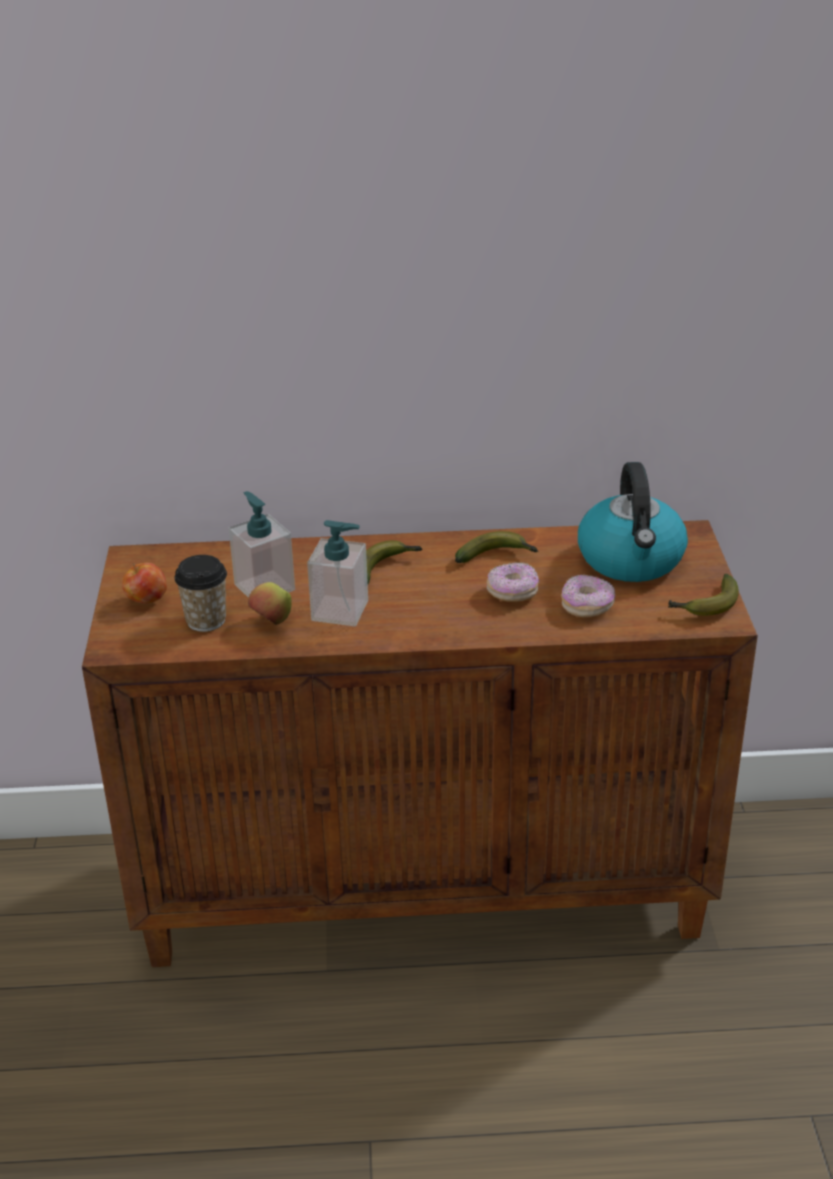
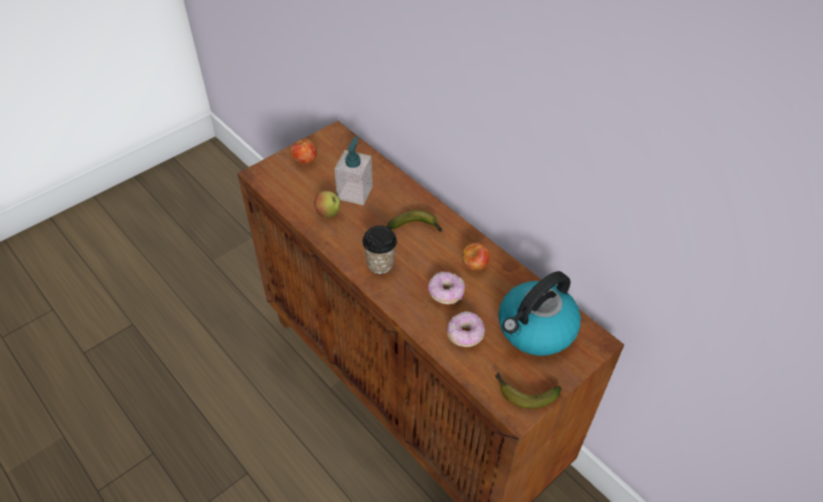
camera: 50 degrees right, 15 degrees up
cup [174,555,227,632] -> cup moved to [362,225,397,274]
soap dispenser [307,520,368,626] -> none
banana [455,531,539,563] -> apple [462,243,490,270]

